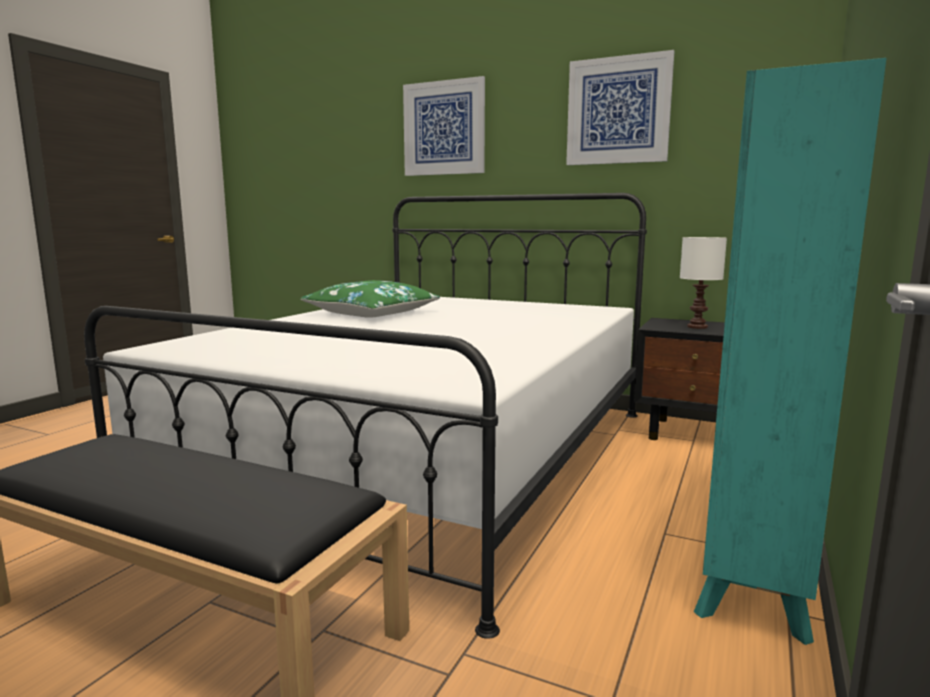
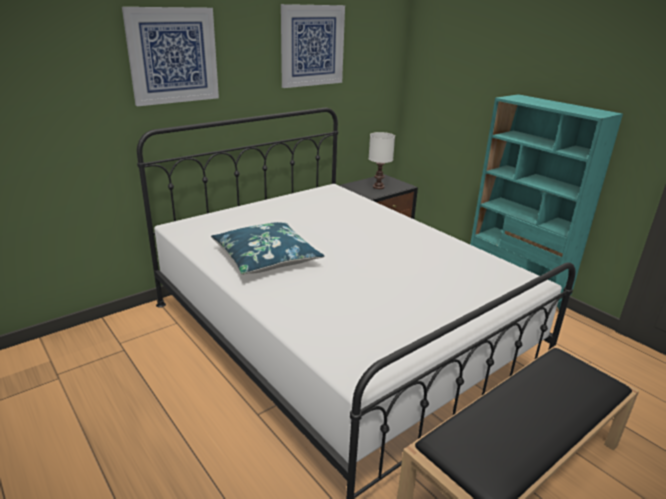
camera: 65 degrees left, 15 degrees up
green pillow [300,280,440,318] -> blue pillow [211,222,325,275]

